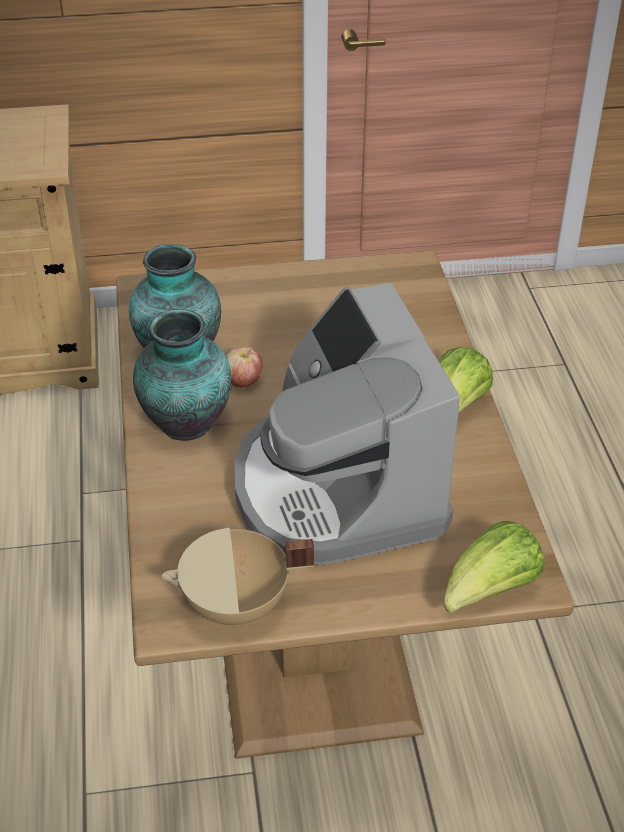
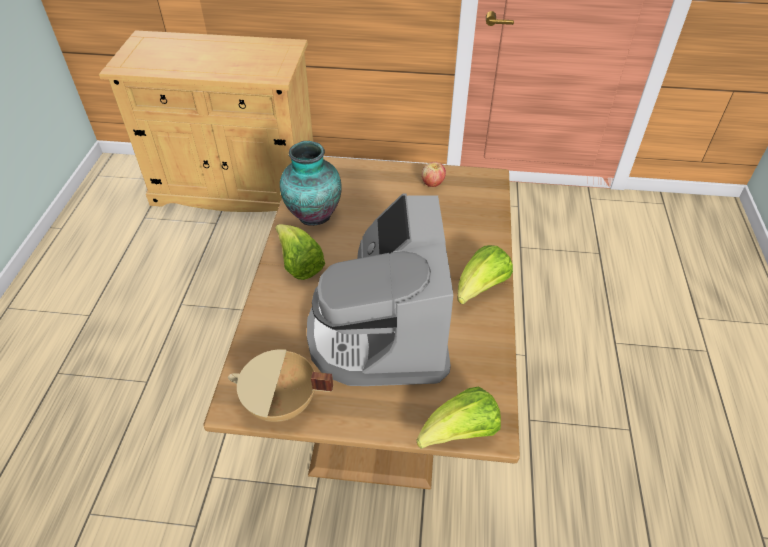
camera: 15 degrees right, 5 degrees up
vase [133,309,231,441] -> lettuce [275,224,325,280]
apple [226,346,262,388] -> apple moved to [422,162,446,187]

